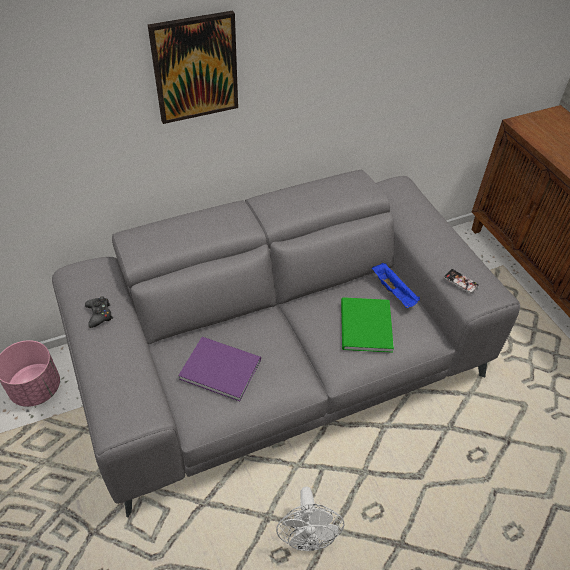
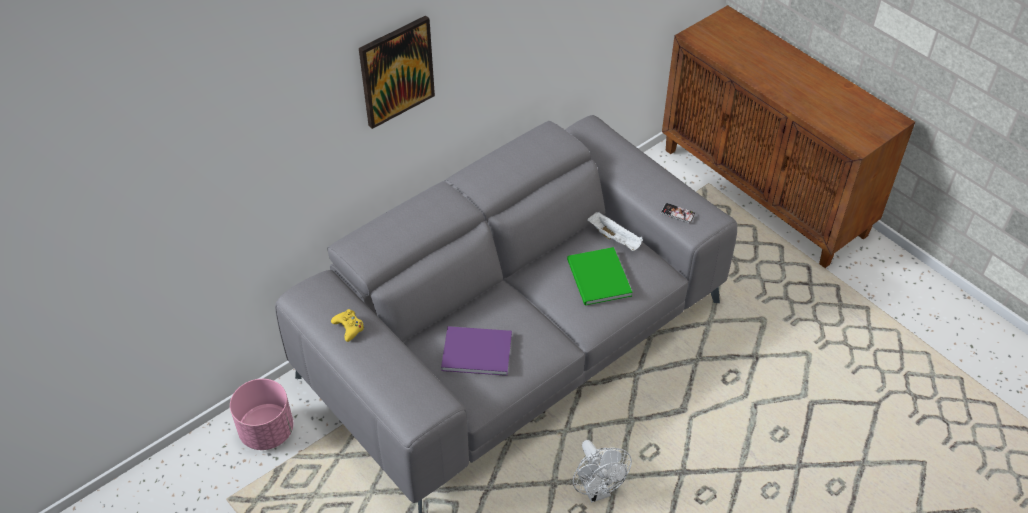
camera: 15 degrees left, 0 degrees up
black game controller [85,296,113,328] -> yellow game controller [331,309,365,342]
blue tray [372,263,420,308] -> white tray [588,212,643,251]

